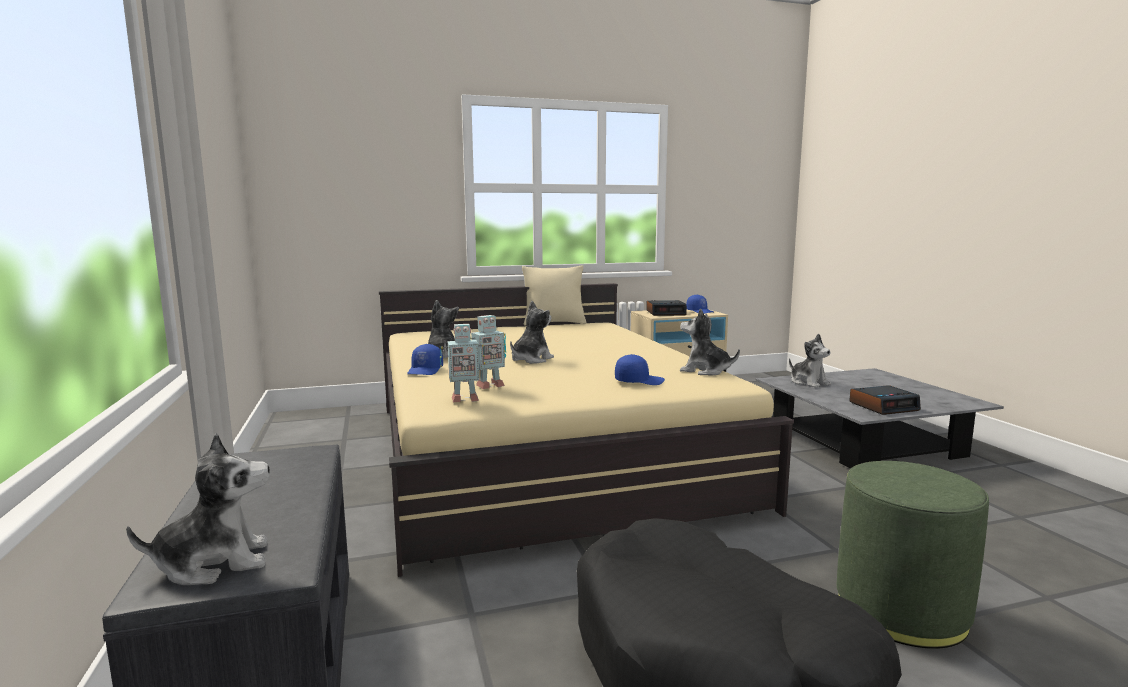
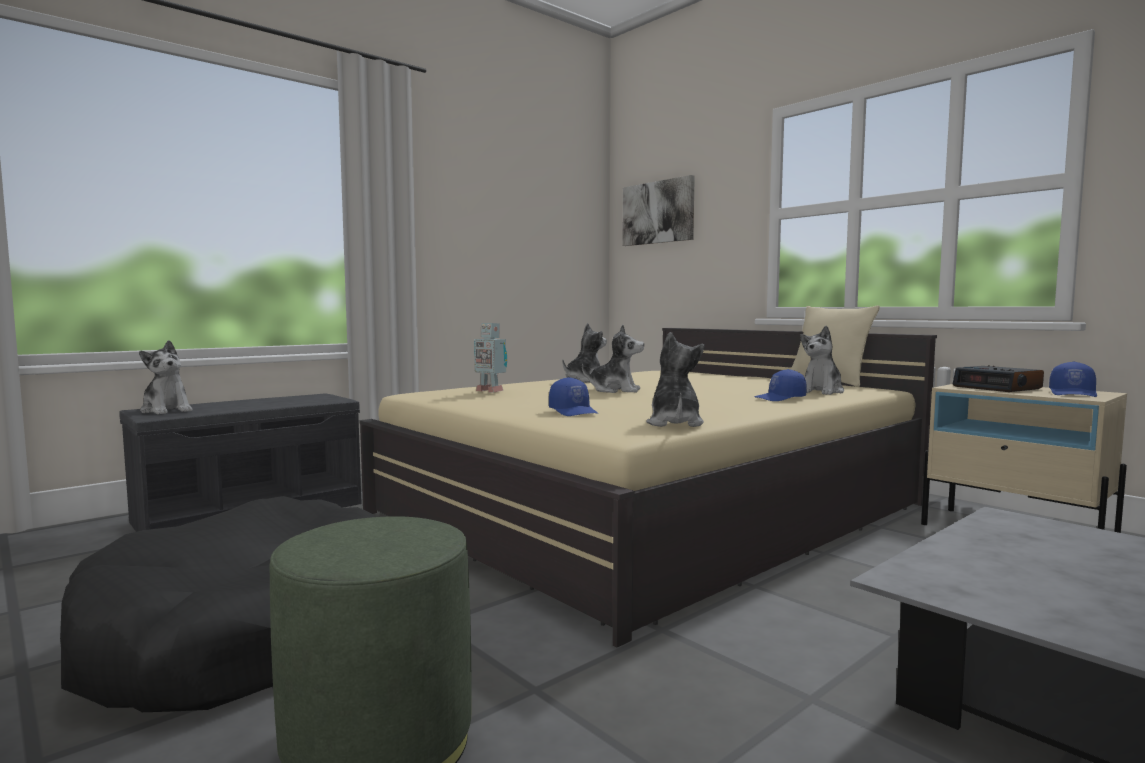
camera: 65 degrees right, 5 degrees down
blue cap [407,344,443,375] -> blue cap moved to [755,369,807,401]
toy robot [440,324,485,402] -> none
plush toy [789,334,831,388] -> plush toy moved to [800,326,844,395]
alarm clock [849,385,921,415] -> none
none -> picture [622,175,695,246]

